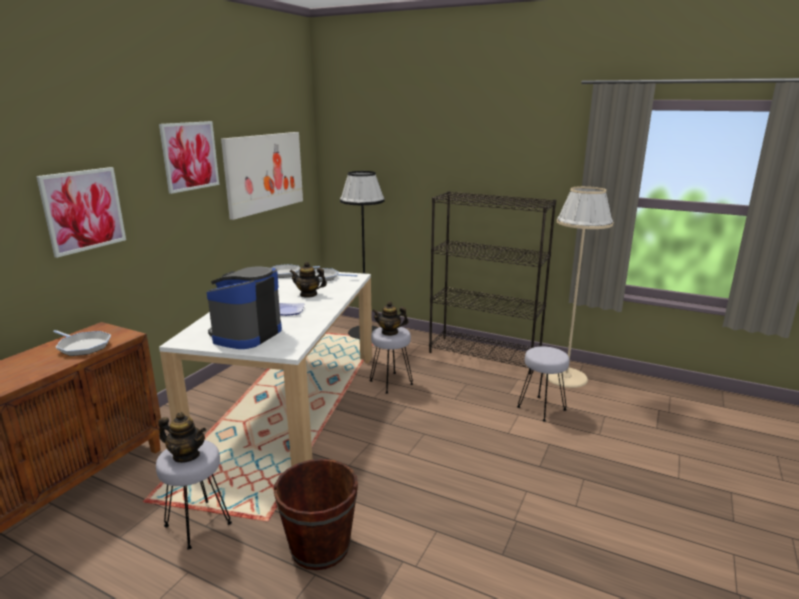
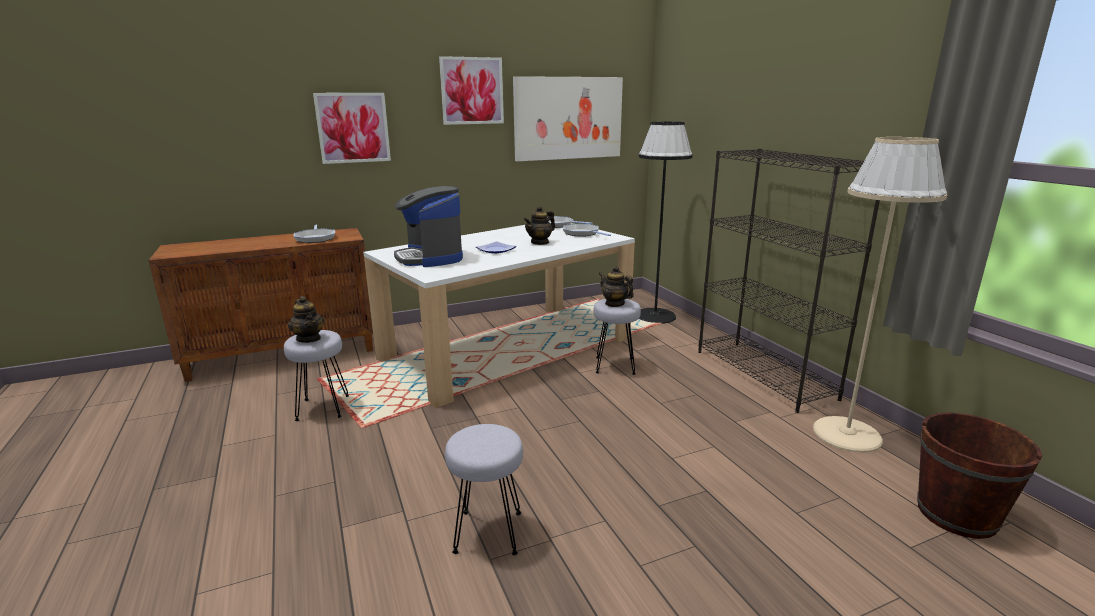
camera: 40 degrees right, 0 degrees up
coffee machine [207,266,282,349] -> coffee machine turned 90 degrees counterclockwise [394,186,463,267]
brown bucket [274,459,358,570] -> brown bucket moved to [917,412,1043,539]
teapot [289,262,327,298] -> teapot turned 90 degrees counterclockwise [524,206,555,245]
grey stool [517,346,569,422] -> grey stool moved to [445,424,523,555]

